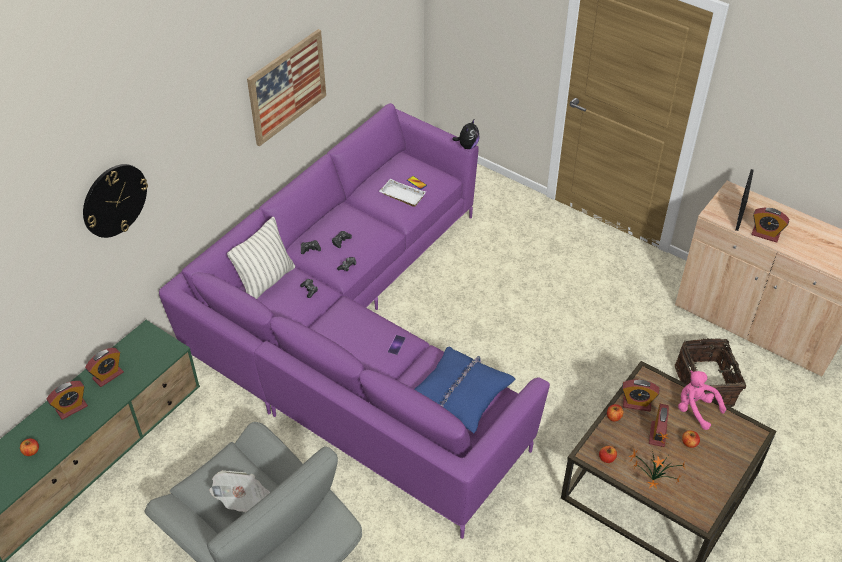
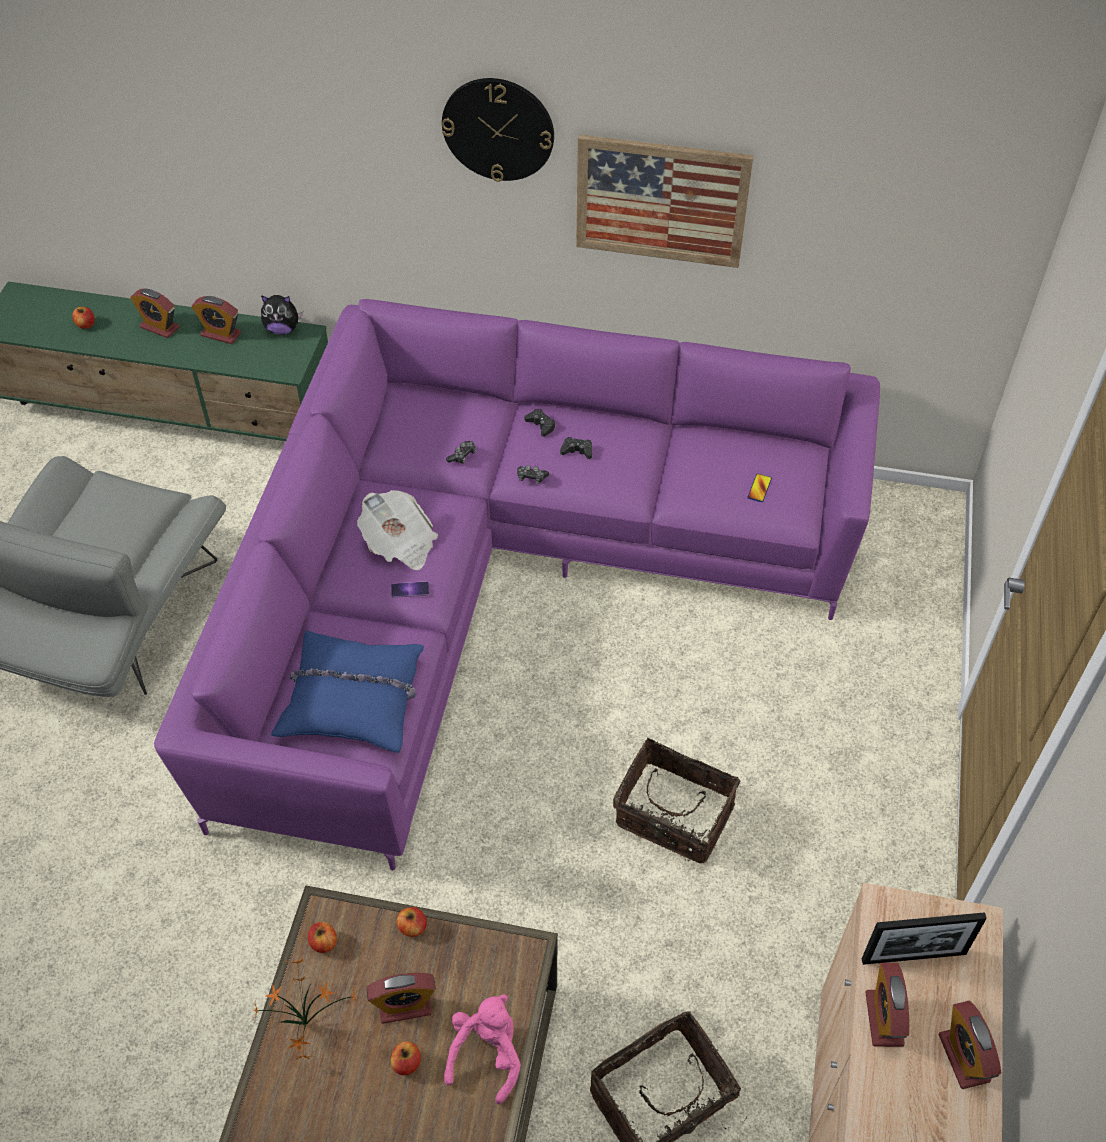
camera: 65 degrees right, 5 degrees up
wall clock [83,164,148,238] -> wall clock moved to [442,78,554,182]
newspaper [209,470,270,512] -> newspaper moved to [357,490,438,570]
pillow [227,217,295,299] -> none
white tray [379,179,426,207] -> none
plush toy [452,118,480,149] -> plush toy moved to [261,295,303,335]
alarm clock [622,379,659,412] -> alarm clock moved to [939,1000,1002,1089]
none -> basket [613,738,740,863]

